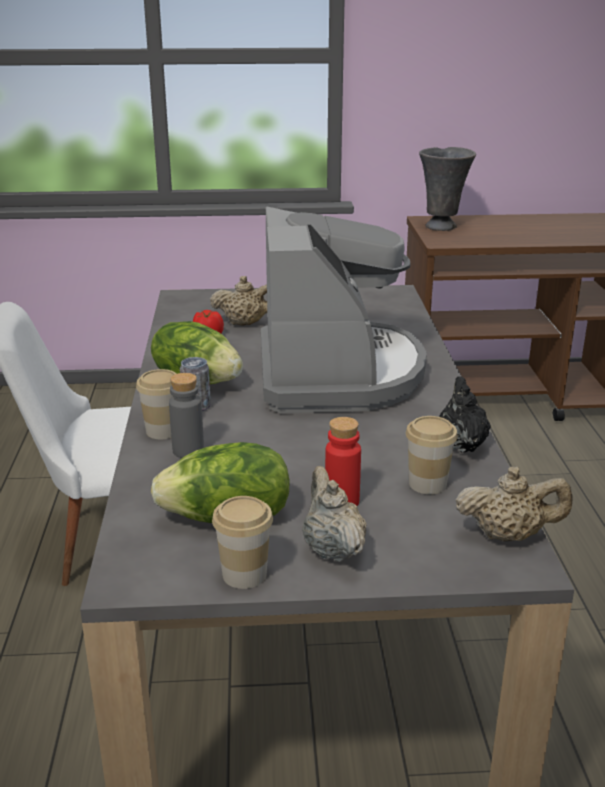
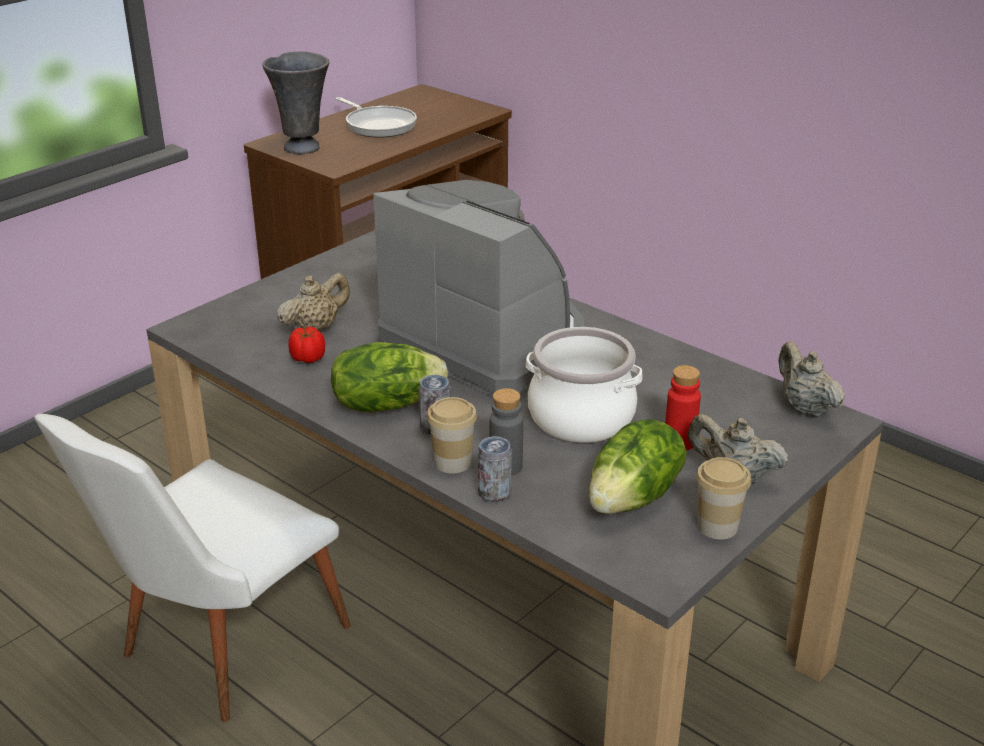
camera: 45 degrees left, 5 degrees up
cup [406,416,458,494] -> none
black teapot [439,376,491,453] -> none
beige teapot [455,466,573,541] -> beige teapot turned 75 degrees counterclockwise [779,341,845,416]
none -> frying pan [336,97,417,138]
none -> can [478,437,512,502]
none -> cooking pot [526,327,642,442]

